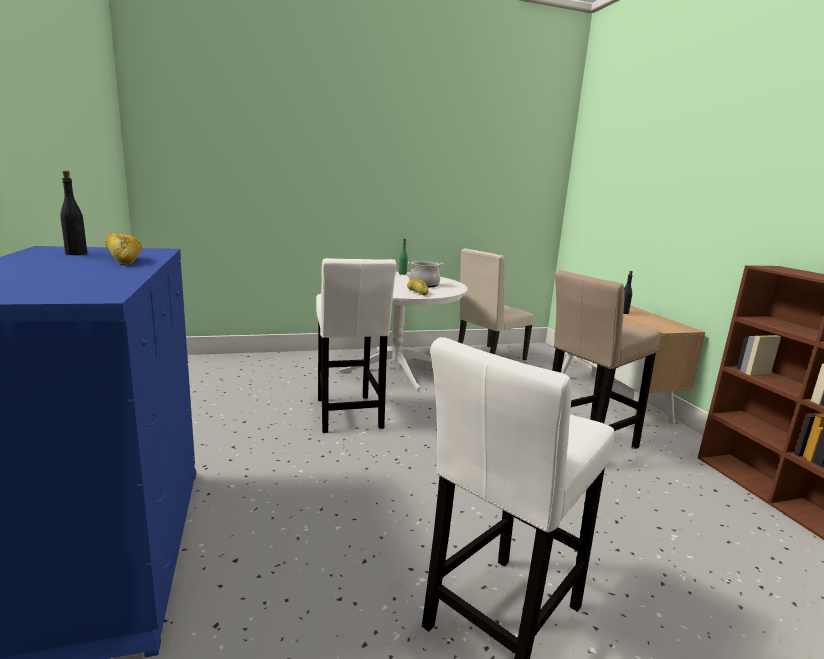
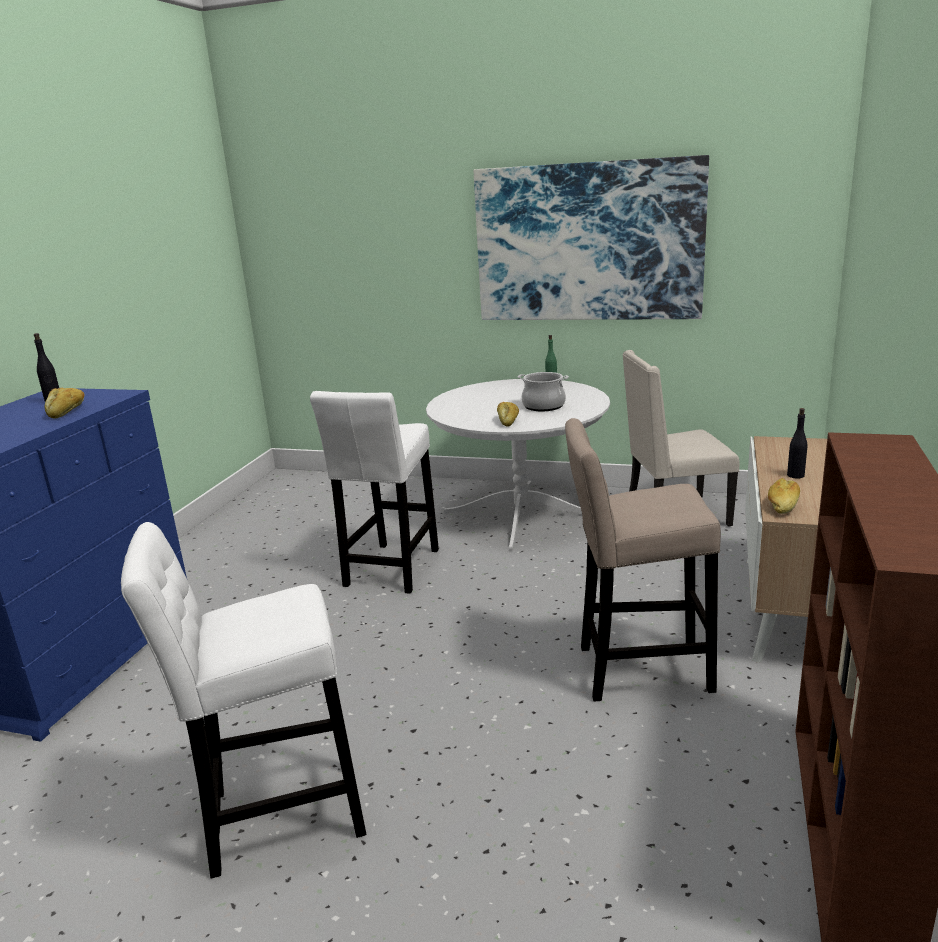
camera: 35 degrees right, 5 degrees up
none -> picture [474,155,709,320]
none -> bread [768,478,800,514]

